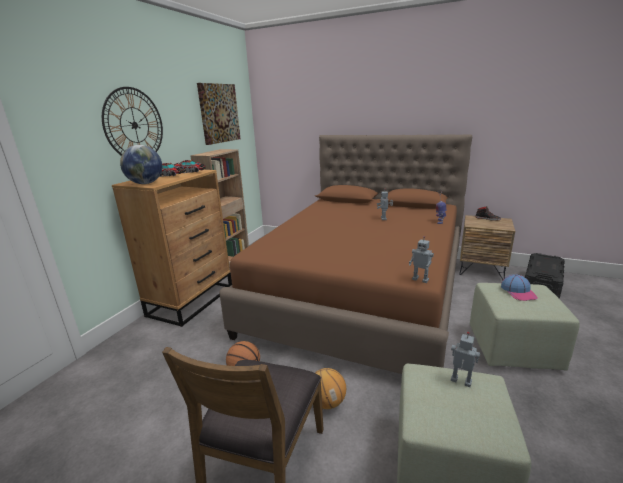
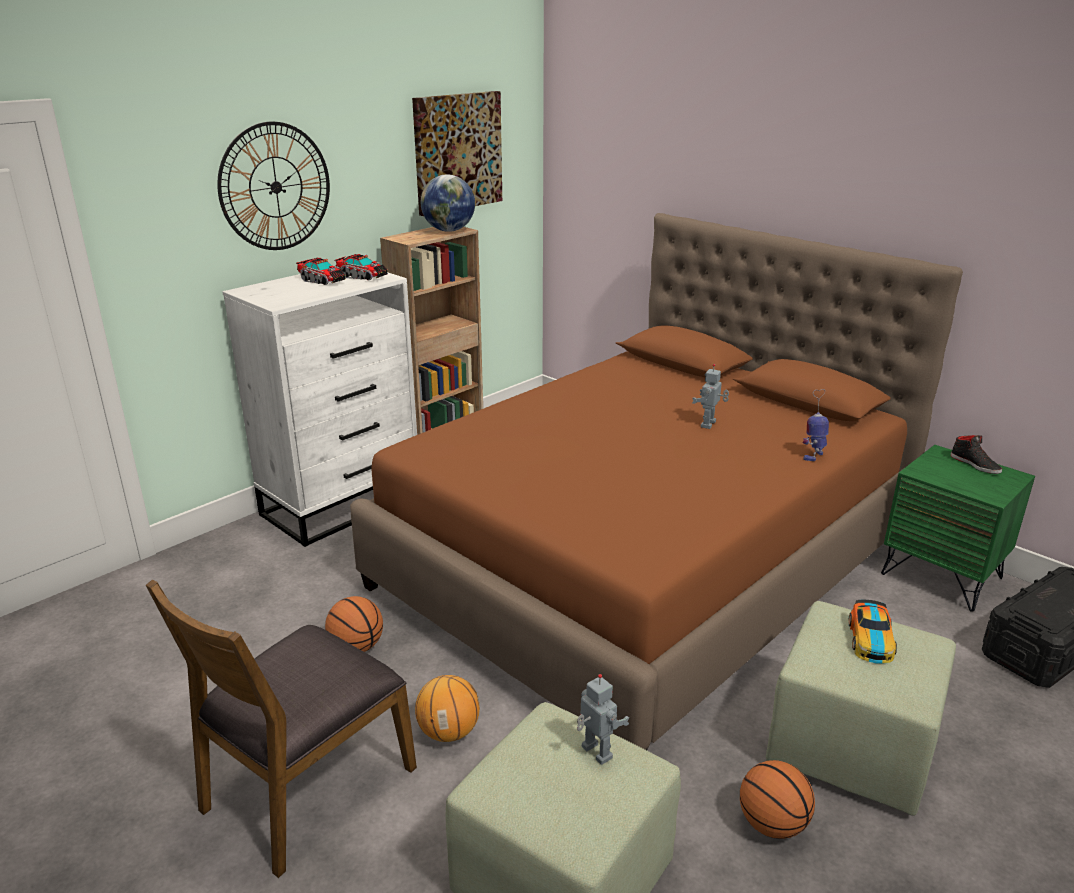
camera: 20 degrees right, 5 degrees up
brown dresser [112,170,232,327] -> white dresser [223,272,417,547]
globe [120,145,162,184] -> globe moved to [421,174,475,232]
toy robot [409,236,434,283] -> none
brown nightstand [459,215,515,280] -> green nightstand [881,445,1035,612]
cap [501,274,538,301] -> toy car [848,600,897,664]
none -> basketball [740,760,815,839]

